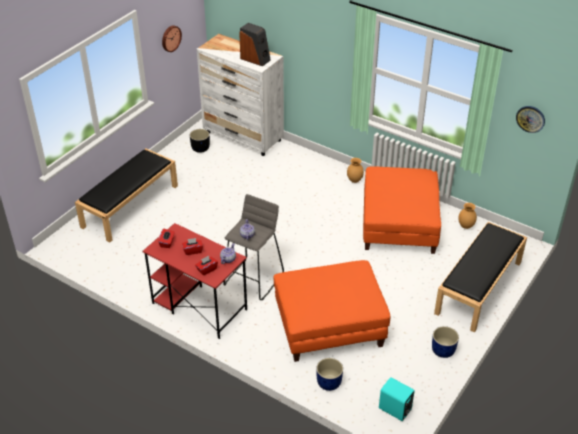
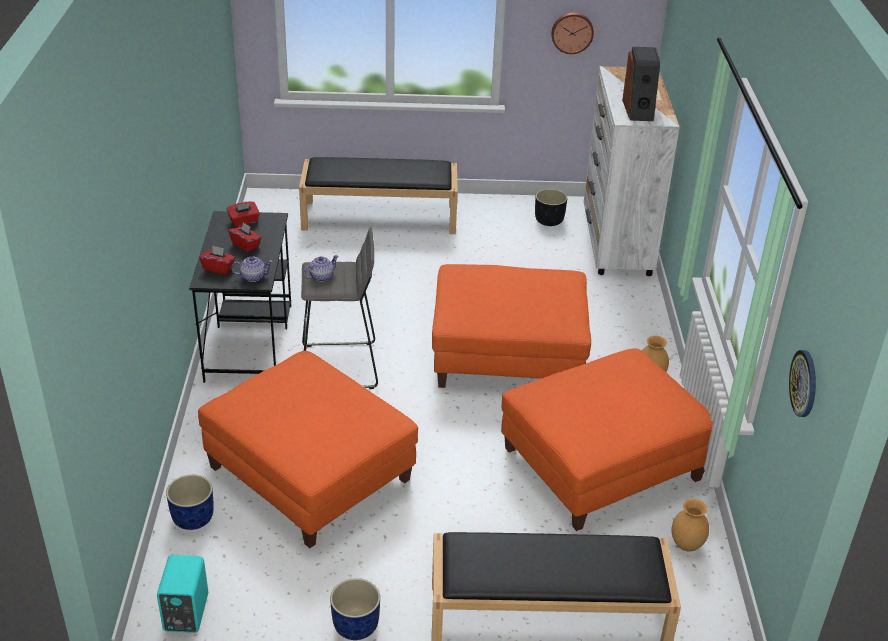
camera: 55 degrees right, 5 degrees down
red desk [142,223,247,339] -> black desk [189,211,291,383]
none -> orange ottoman [432,264,591,388]

